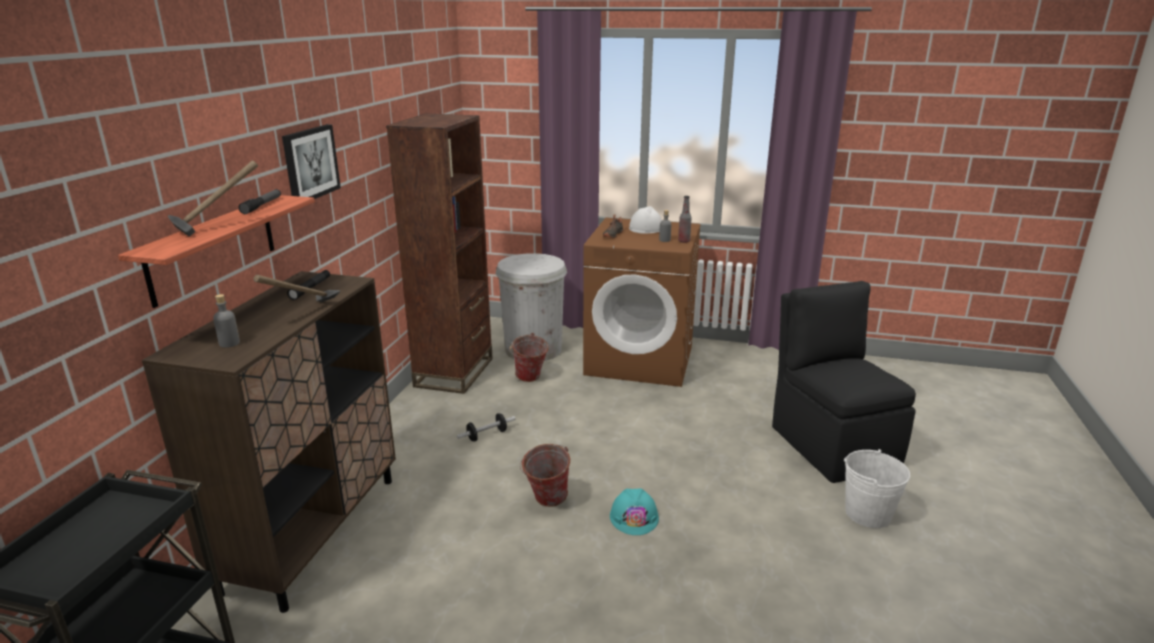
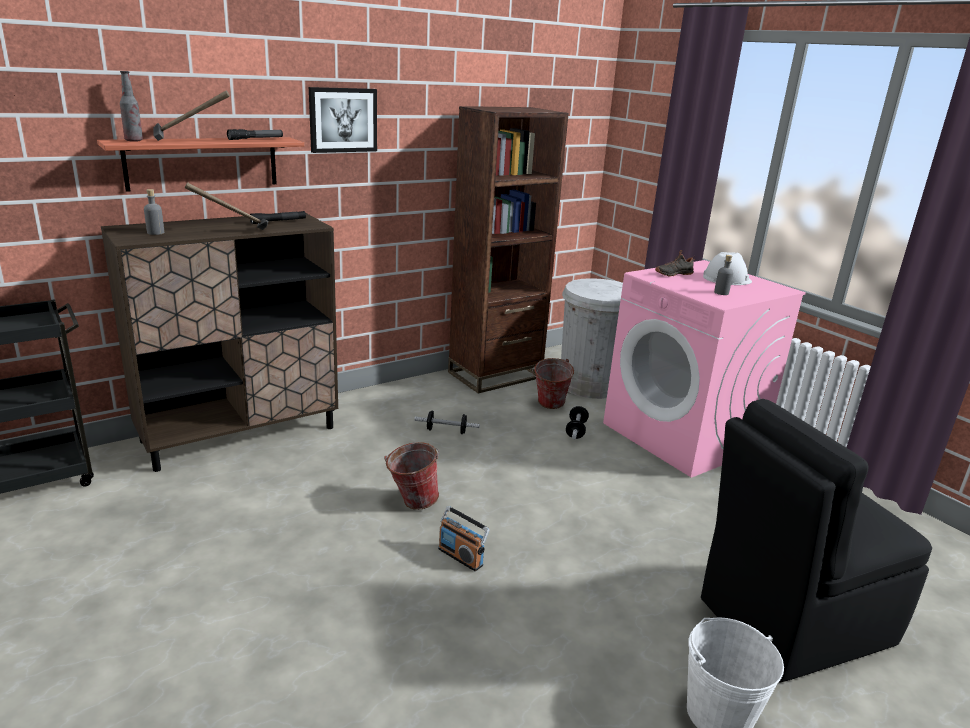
camera: 40 degrees right, 0 degrees up
brown washing machine [583,217,701,387] -> pink washing machine [603,260,806,478]
turquoise hard hat [610,488,659,535] -> radio [438,506,490,571]
bottle [678,196,692,243] -> bottle moved to [120,71,143,142]
black chair [772,281,916,483] -> black chair turned 135 degrees counterclockwise [701,399,932,682]
none -> dumbbell [566,406,589,439]

